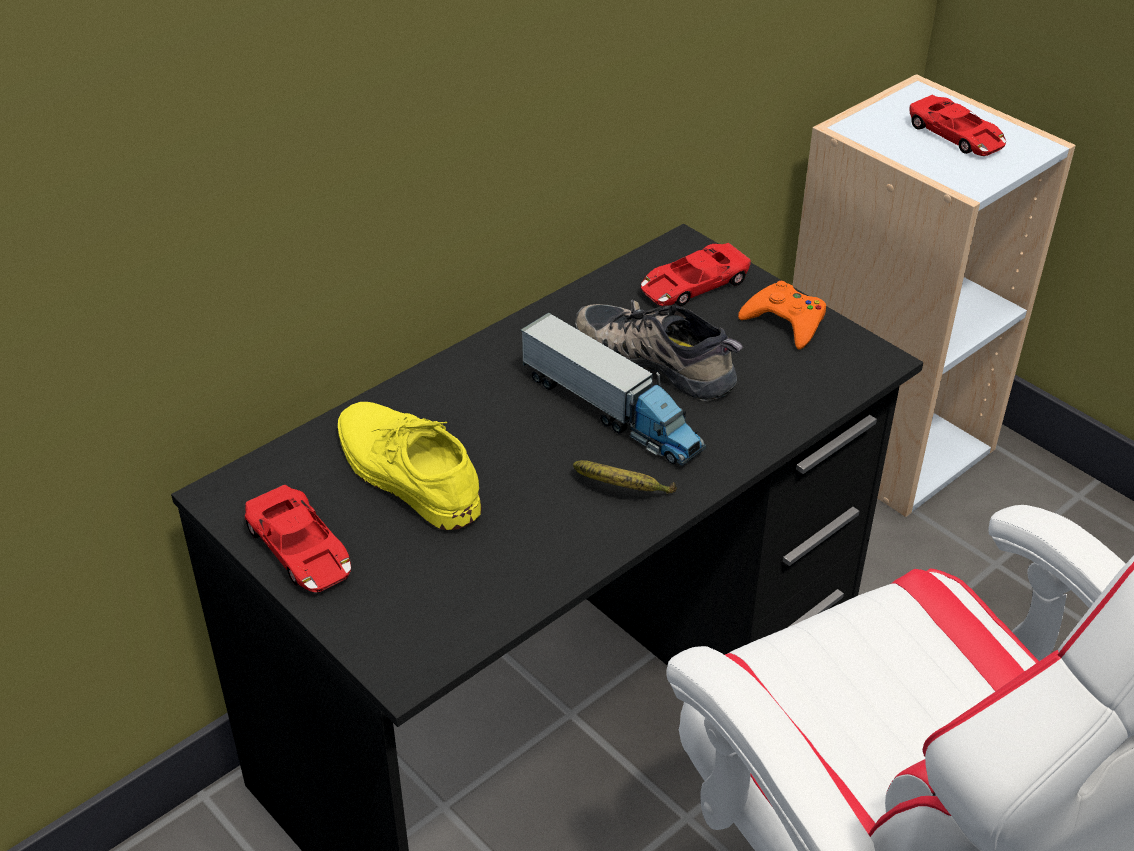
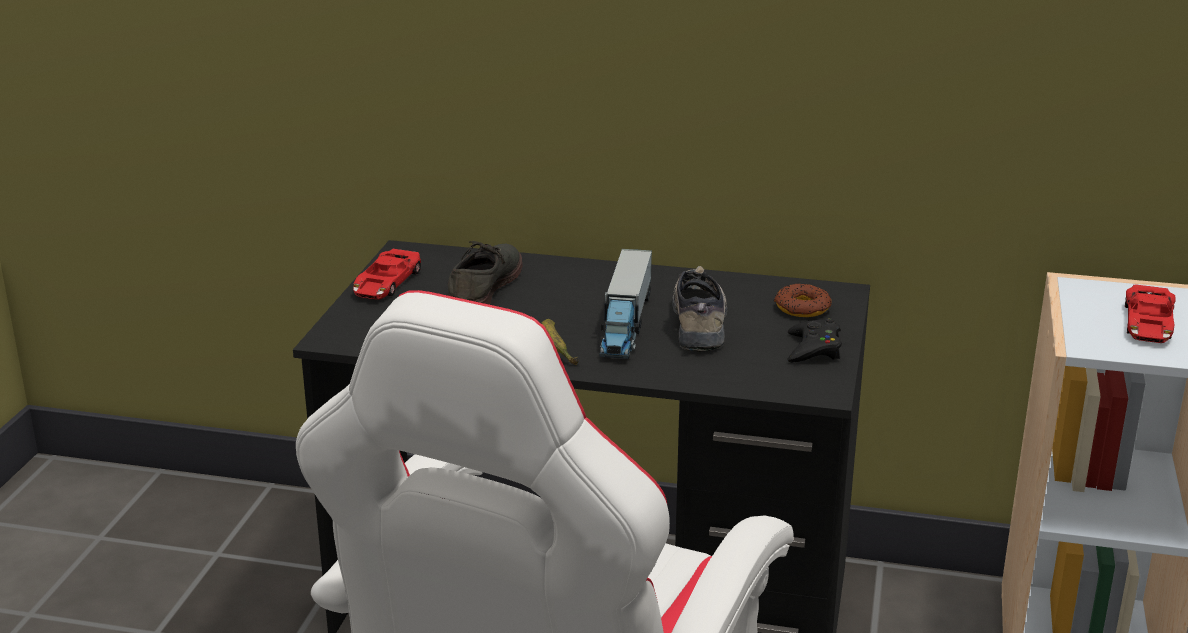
camera: 55 degrees right, 15 degrees down
yellow shoe [338,402,482,530] -> grey shoe [448,241,522,305]
red toy car [641,243,751,306] -> donut [774,283,832,317]
orange game controller [738,281,826,349] -> black game controller [787,318,842,362]

